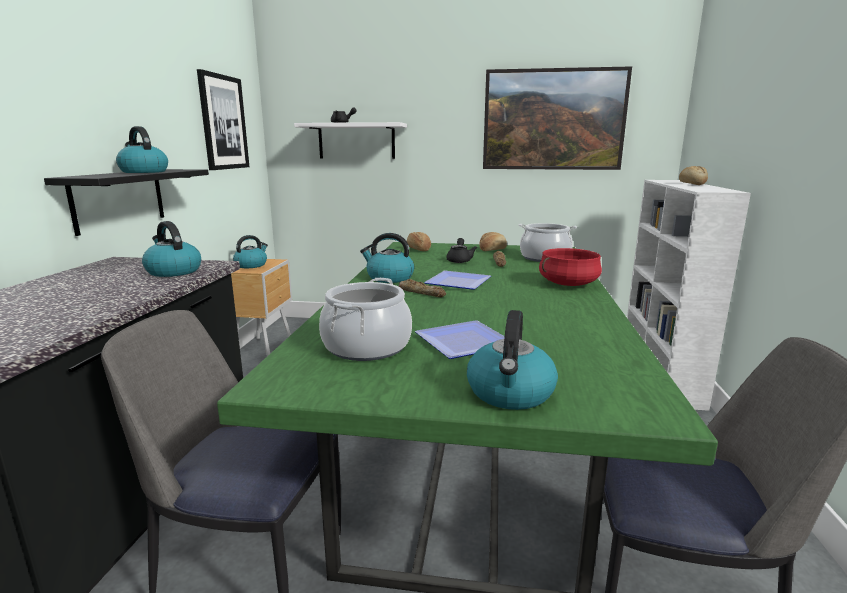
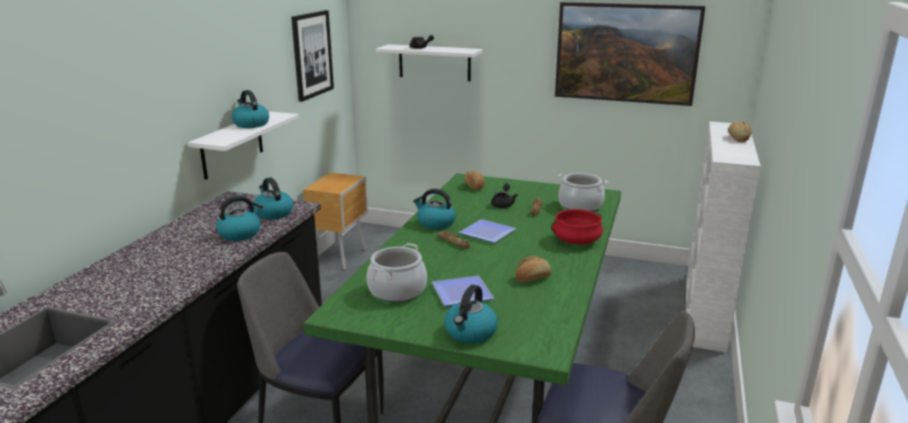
camera: 10 degrees right, 5 degrees up
black shelf [44,169,209,236] -> white shelf [188,111,299,180]
kettle [233,235,268,268] -> kettle moved to [216,196,263,241]
bread [479,232,507,251] -> bread moved to [516,256,552,283]

